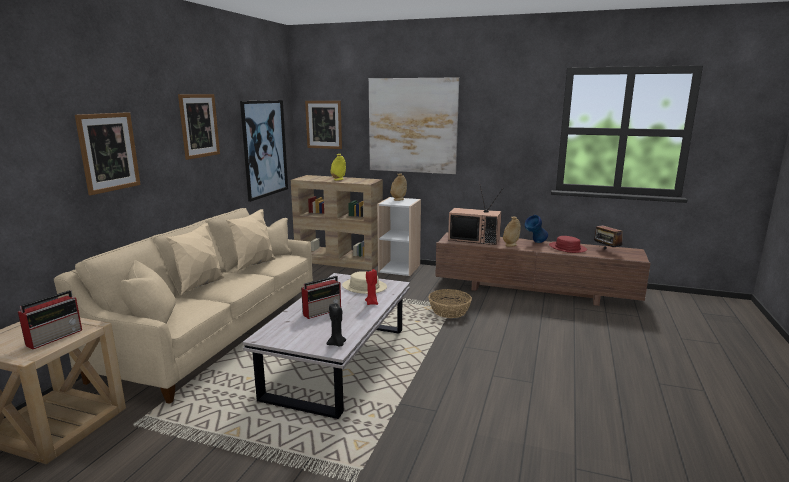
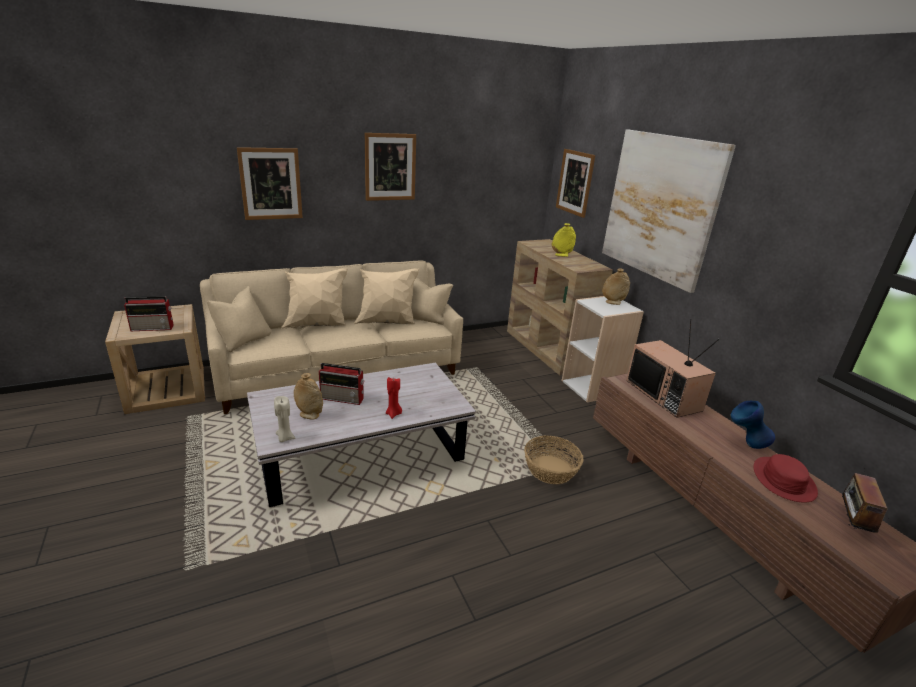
camera: 45 degrees right, 10 degrees up
picture [240,100,288,202] -> none
black candle [327,303,346,347] -> beige candle [274,396,295,442]
beige hat [342,271,387,294] -> none
beige vase [503,217,521,247] -> beige vase moved to [294,373,323,420]

